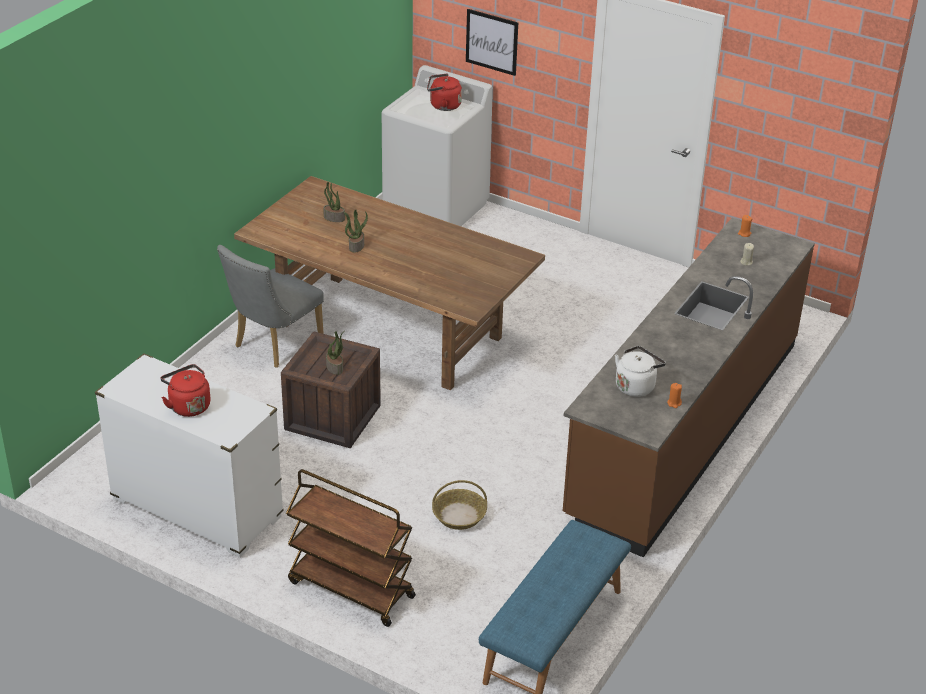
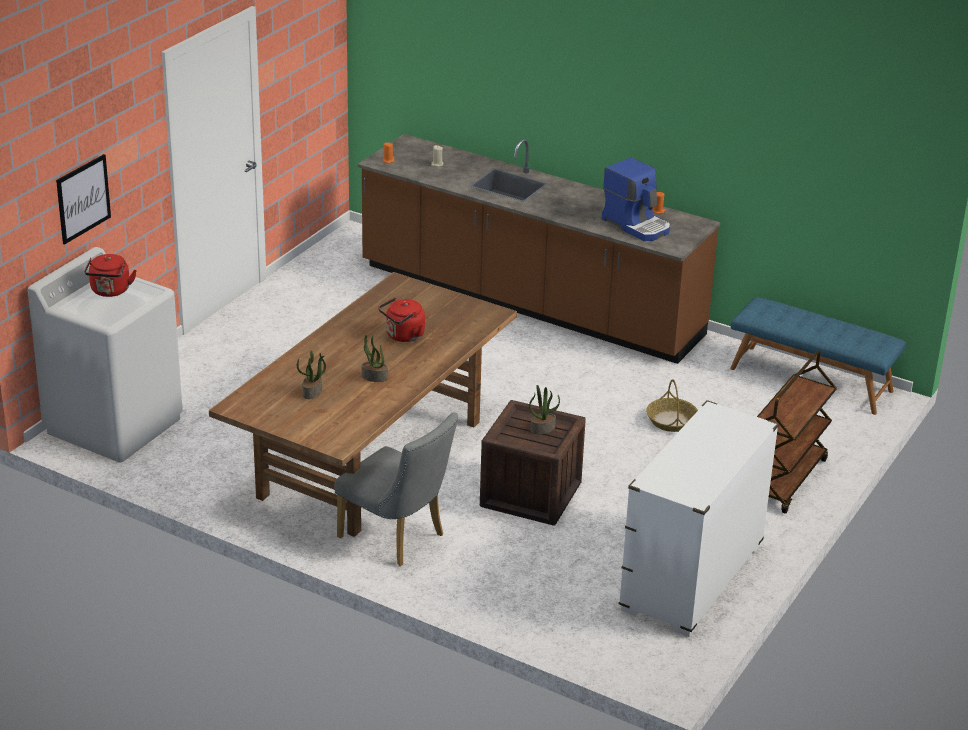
camera: 90 degrees left, 5 degrees down
red kettle [160,364,211,417] -> red kettle moved to [378,297,425,342]
white kettle [615,346,666,397] -> coffee machine [602,157,670,241]

